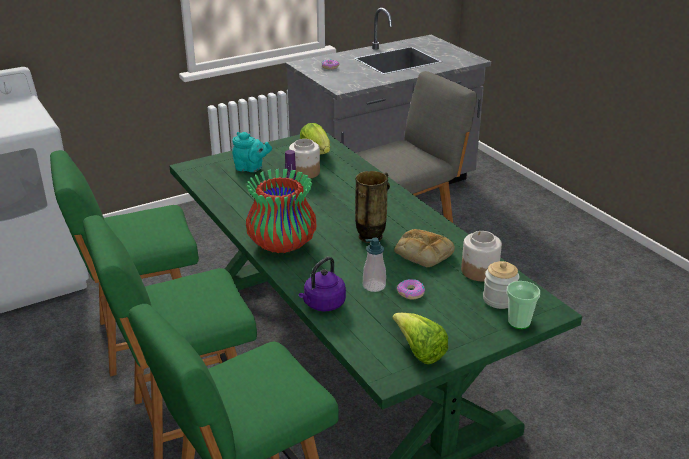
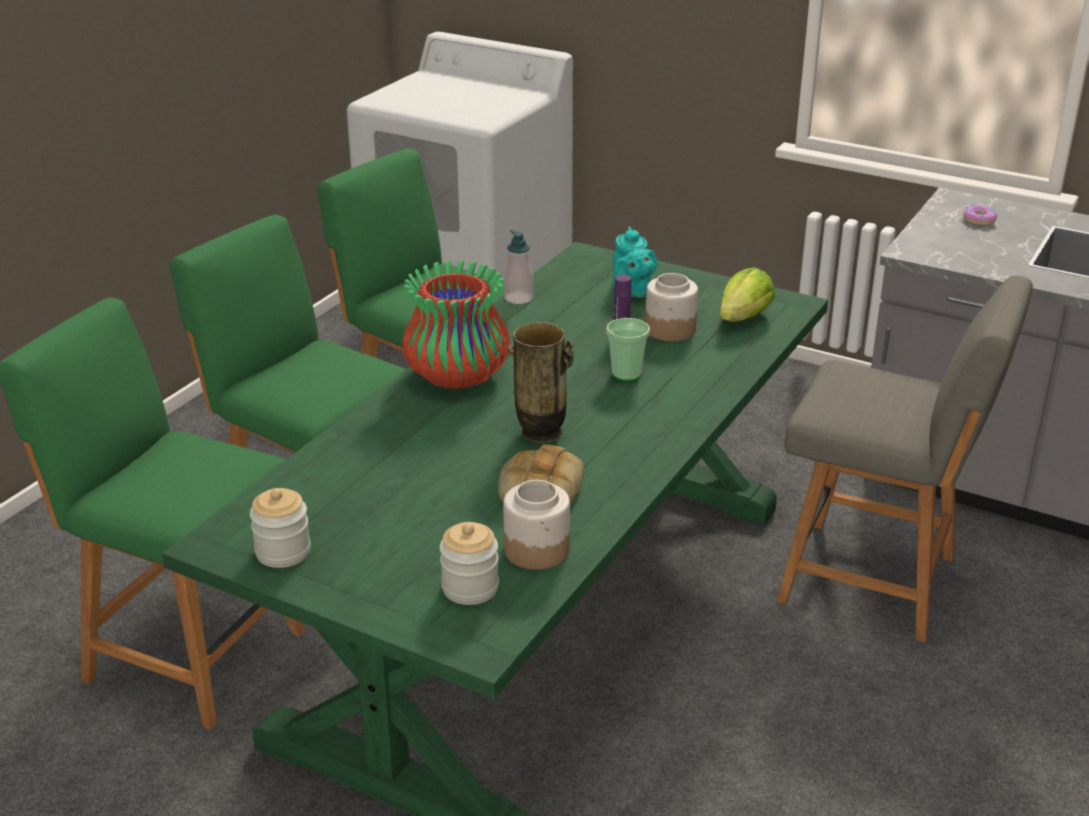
camera: 60 degrees right, 0 degrees up
purple kettle [299,257,346,311] -> none
soap dispenser [363,238,386,292] -> soap dispenser moved to [504,230,534,304]
lettuce [392,313,448,365] -> jar [250,488,311,568]
donut [397,279,425,299] -> none
cup [507,281,540,329] -> cup moved to [607,318,650,381]

